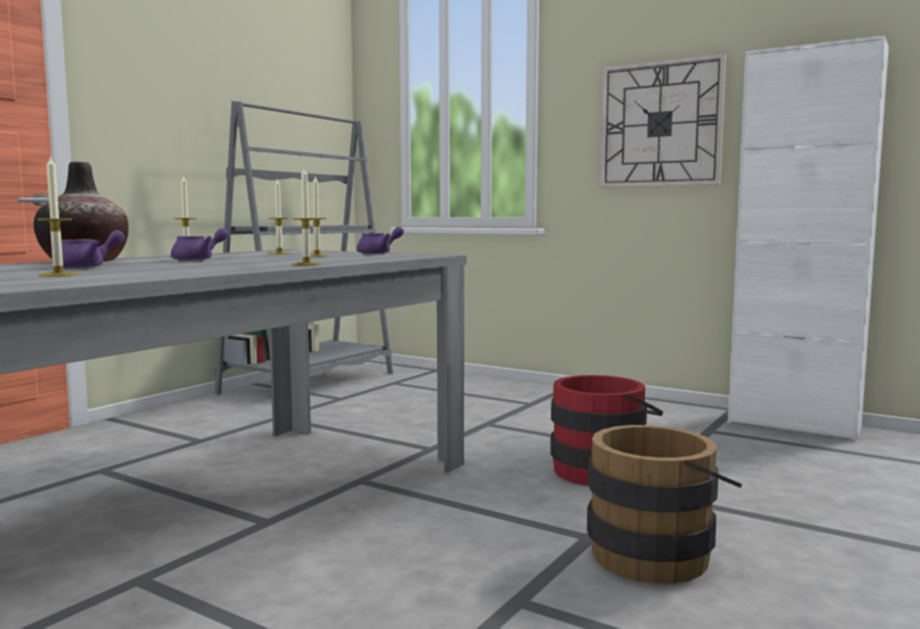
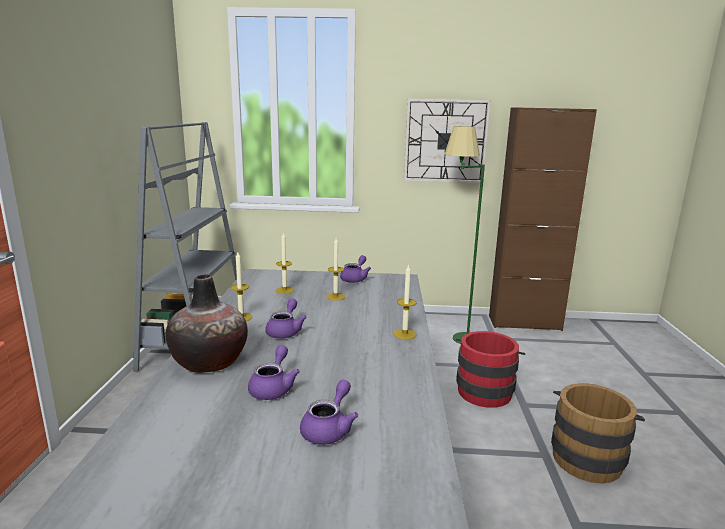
camera: 30 degrees left, 10 degrees up
candle [37,155,79,276] -> purple teapot [300,380,358,445]
white cabinet [728,35,889,441] -> brown cabinet [489,107,597,331]
none -> green floor lamp [445,126,485,344]

